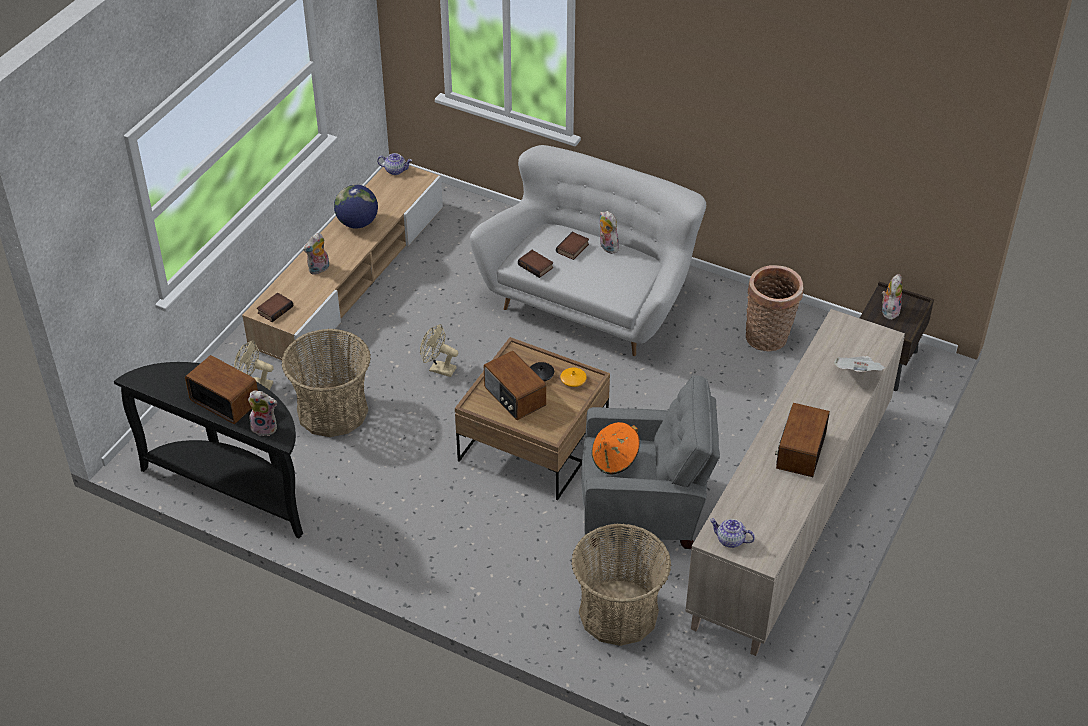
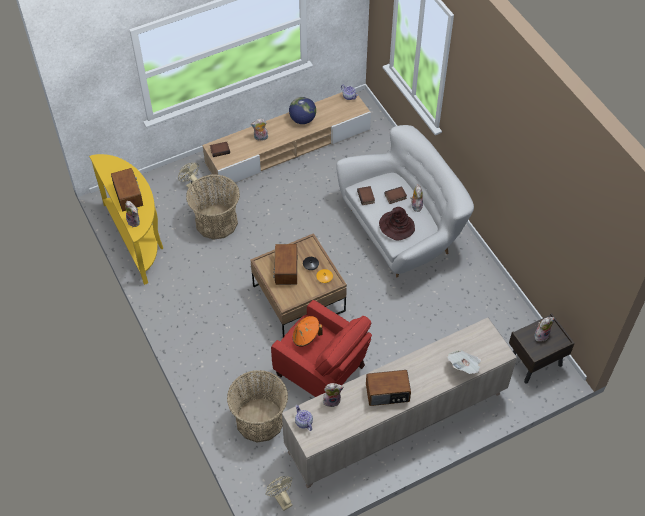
camera: 35 degrees right, 10 degrees up
black console table [114,362,303,539] -> yellow console table [89,154,163,285]
beige fan [420,324,458,377] -> beige fan moved to [266,476,292,511]
grey armchair [581,375,720,549] -> red armchair [271,300,372,397]
basket [746,265,803,352] -> none
radio [775,403,830,477] -> radio turned 150 degrees counterclockwise [366,370,411,406]
none -> plush toy [323,383,344,407]
none -> brown hat [379,207,415,240]

